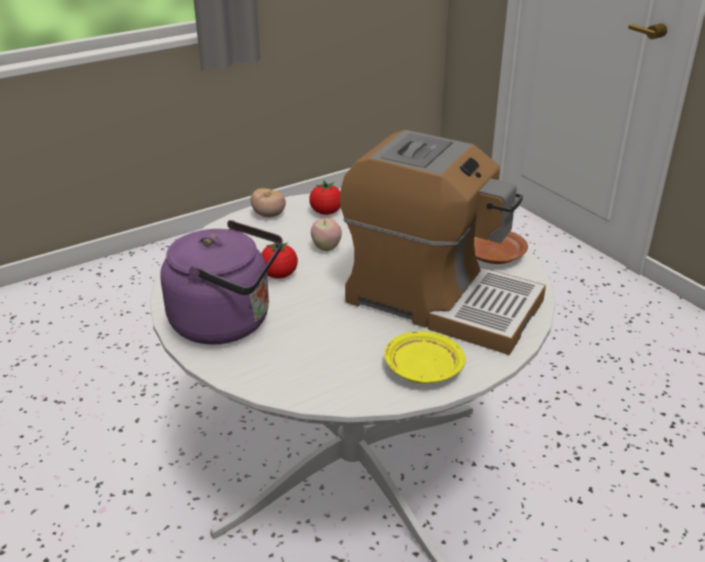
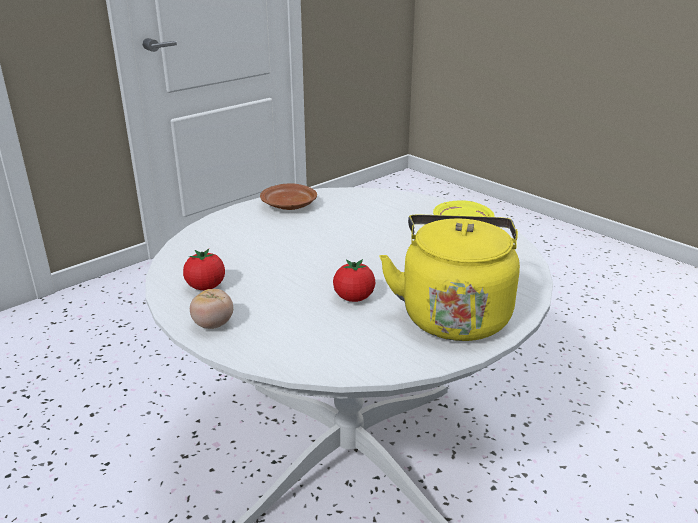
camera: 100 degrees left, 5 degrees down
purple kettle [160,220,283,345] -> yellow kettle [380,215,520,341]
apple [311,218,342,251] -> none
coffee machine [340,130,546,355] -> none

